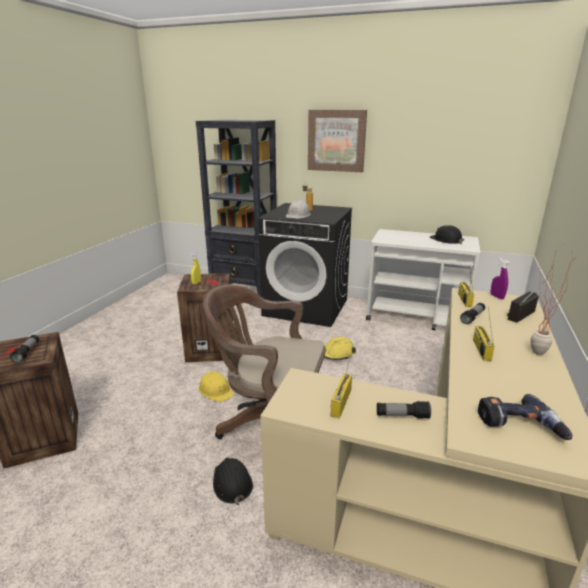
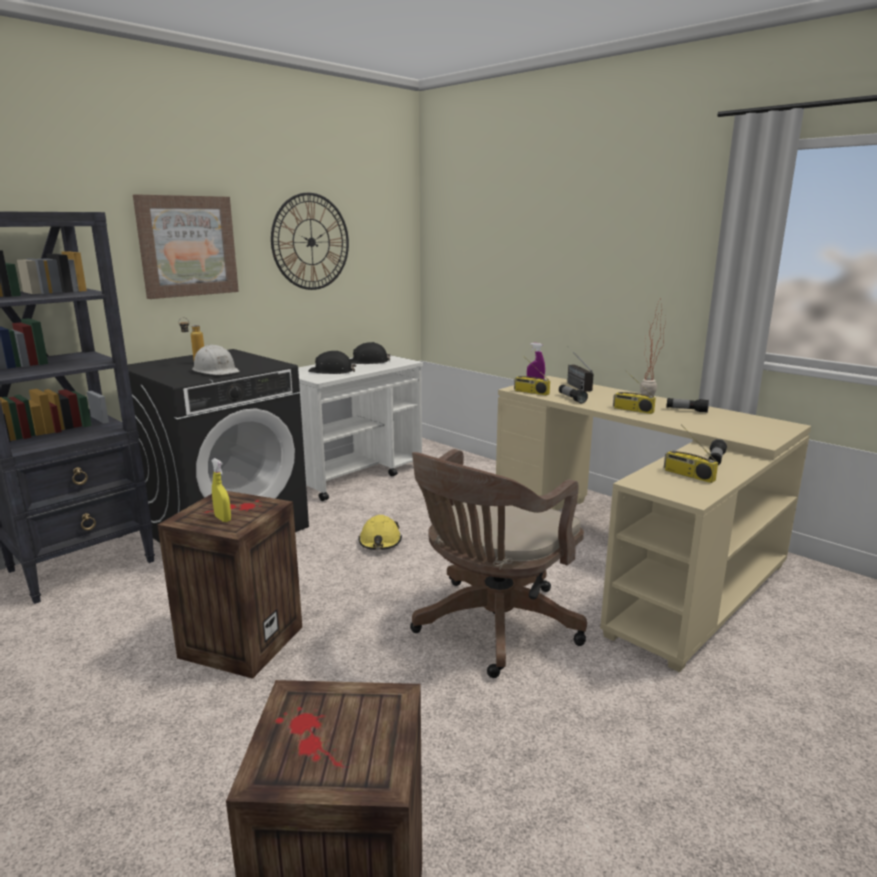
camera: 65 degrees left, 5 degrees down
flashlight [10,335,39,363] -> flashlight moved to [666,398,709,413]
yellow hard hat [199,371,234,402] -> none
black hard hat [213,458,253,505] -> black hard hat moved to [308,351,356,374]
power drill [478,394,572,440] -> none
none -> wall clock [271,193,349,290]

